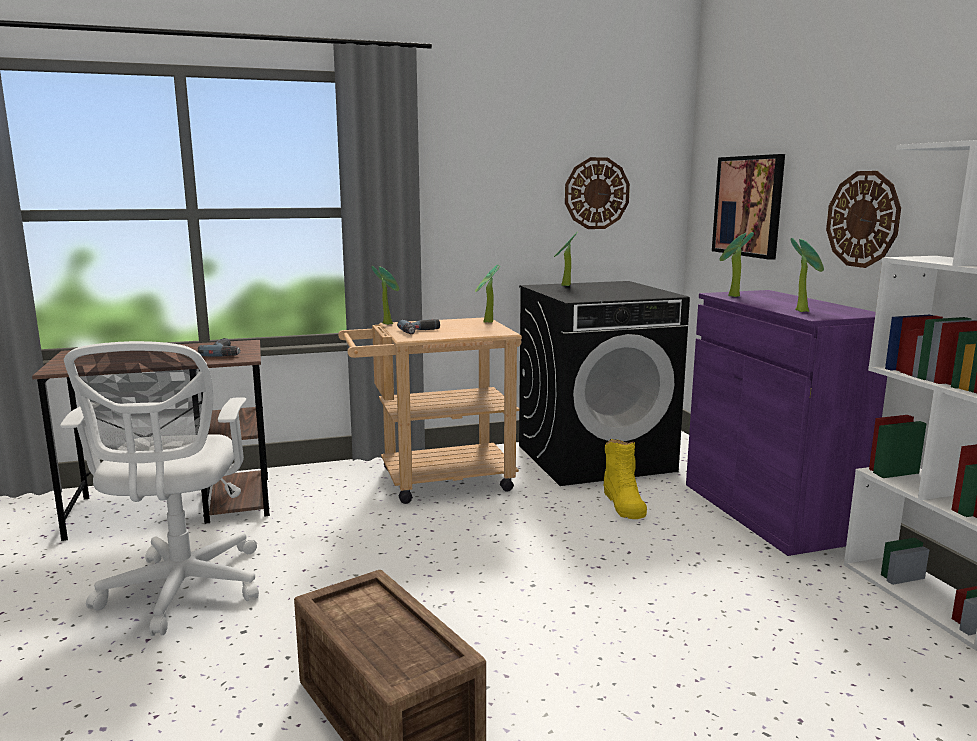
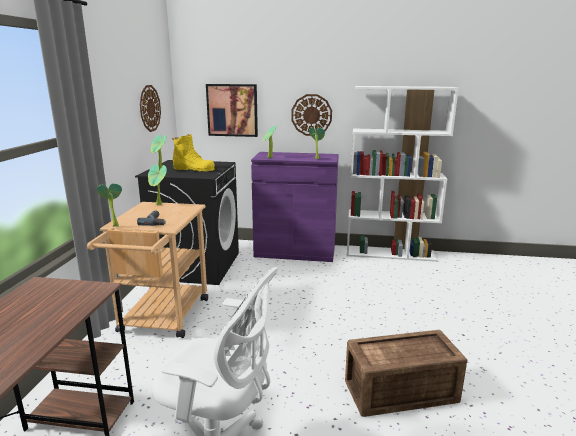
camera: 65 degrees left, 5 degrees up
power drill [198,338,241,356] -> none
yellow boot [603,439,647,519] -> yellow boot moved to [172,134,215,172]

